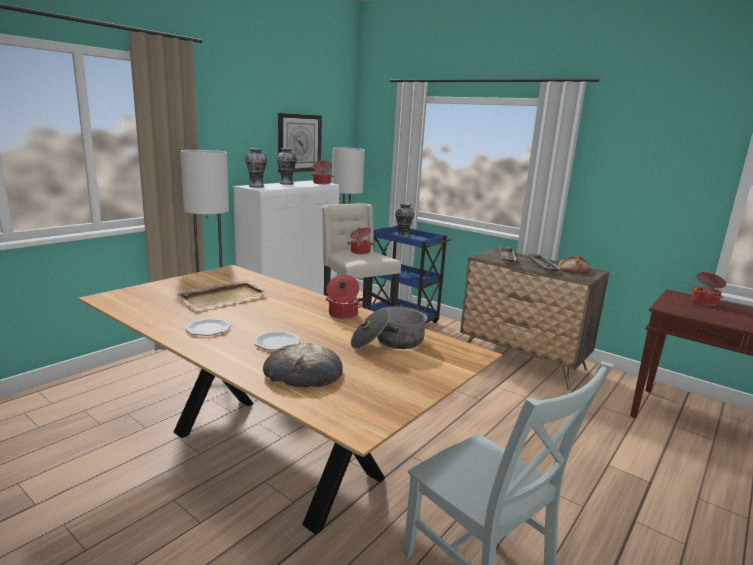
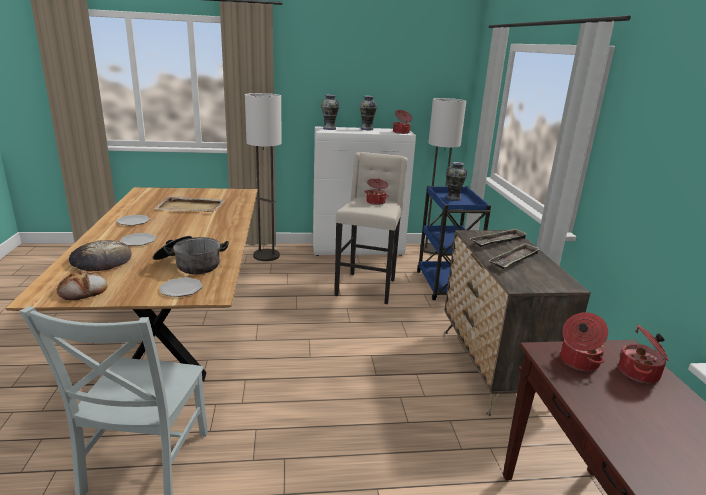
camera: 45 degrees right, 5 degrees up
wall clock [278,113,322,173] -> none
cooking pot [326,274,362,319] -> cooking pot moved to [560,312,608,371]
bread [558,256,590,274] -> bread moved to [57,270,108,300]
none -> plate [159,277,203,297]

